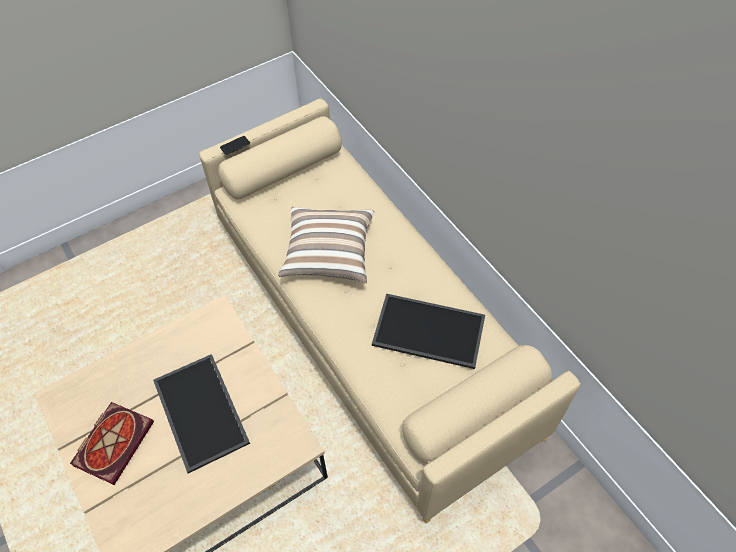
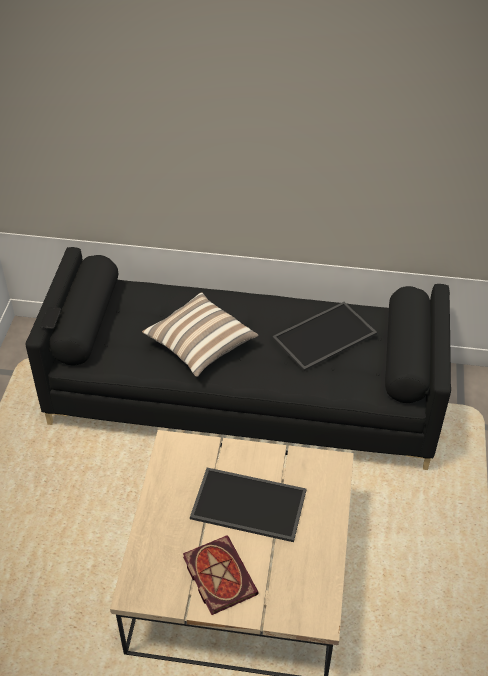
camera: 50 degrees left, 10 degrees down
beige sofa [199,99,581,524] -> black sofa [26,247,451,470]

